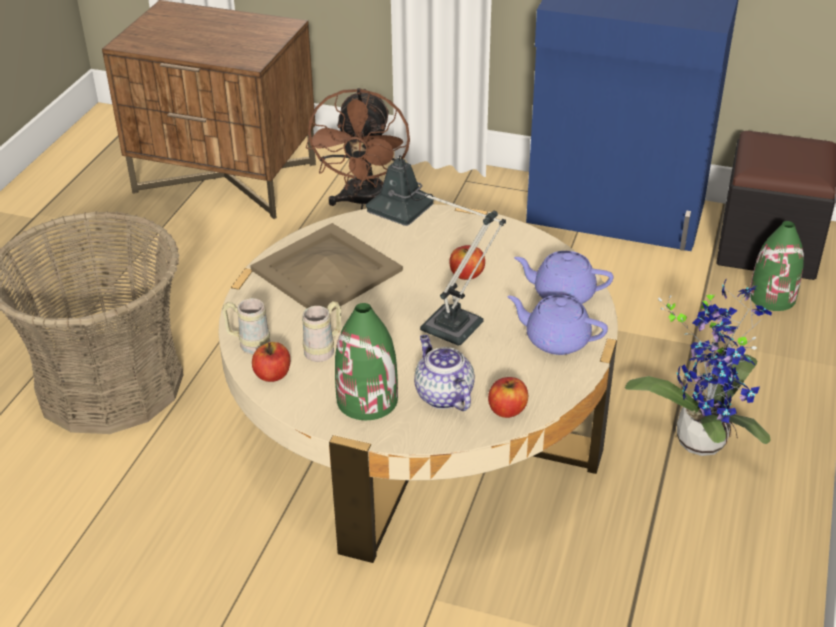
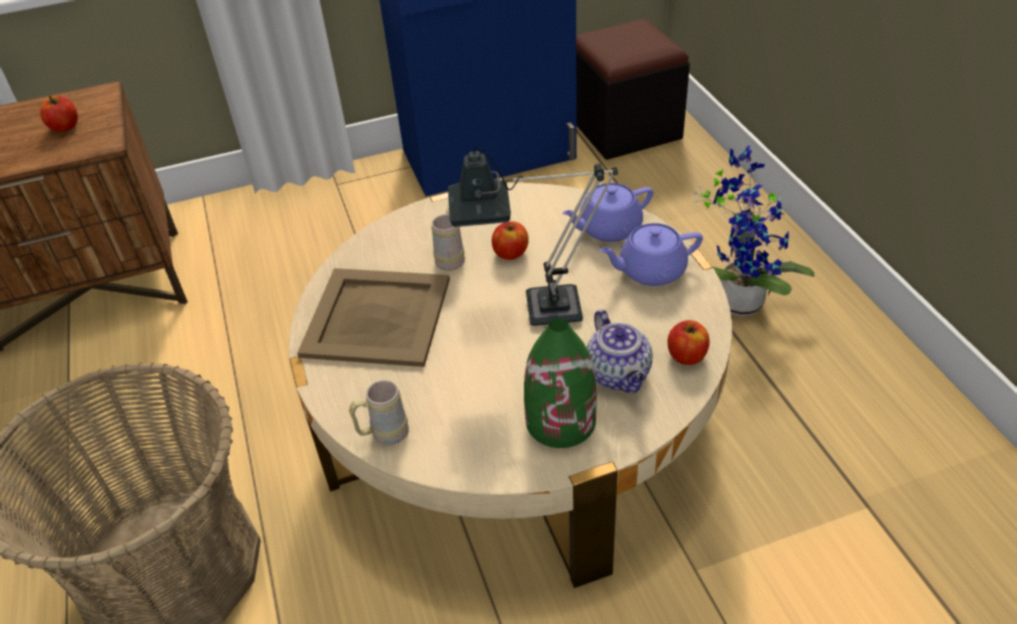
camera: 35 degrees left, 5 degrees up
apple [252,342,290,382] -> apple moved to [40,96,78,132]
beige mug [302,301,341,362] -> beige mug moved to [431,206,465,271]
brown fan [306,88,410,209] -> none
teapot [414,335,475,411] -> teapot turned 135 degrees counterclockwise [586,309,653,393]
green vase [749,221,804,311] -> none

